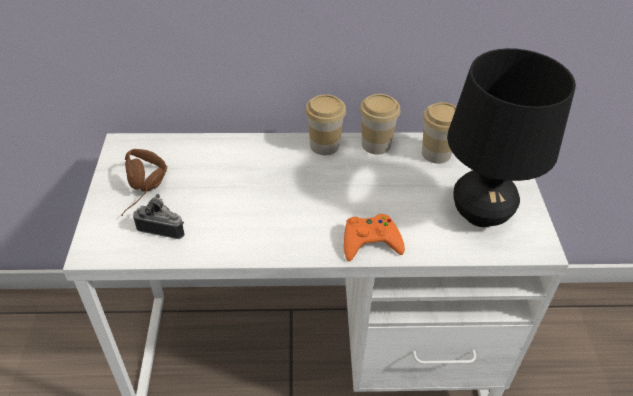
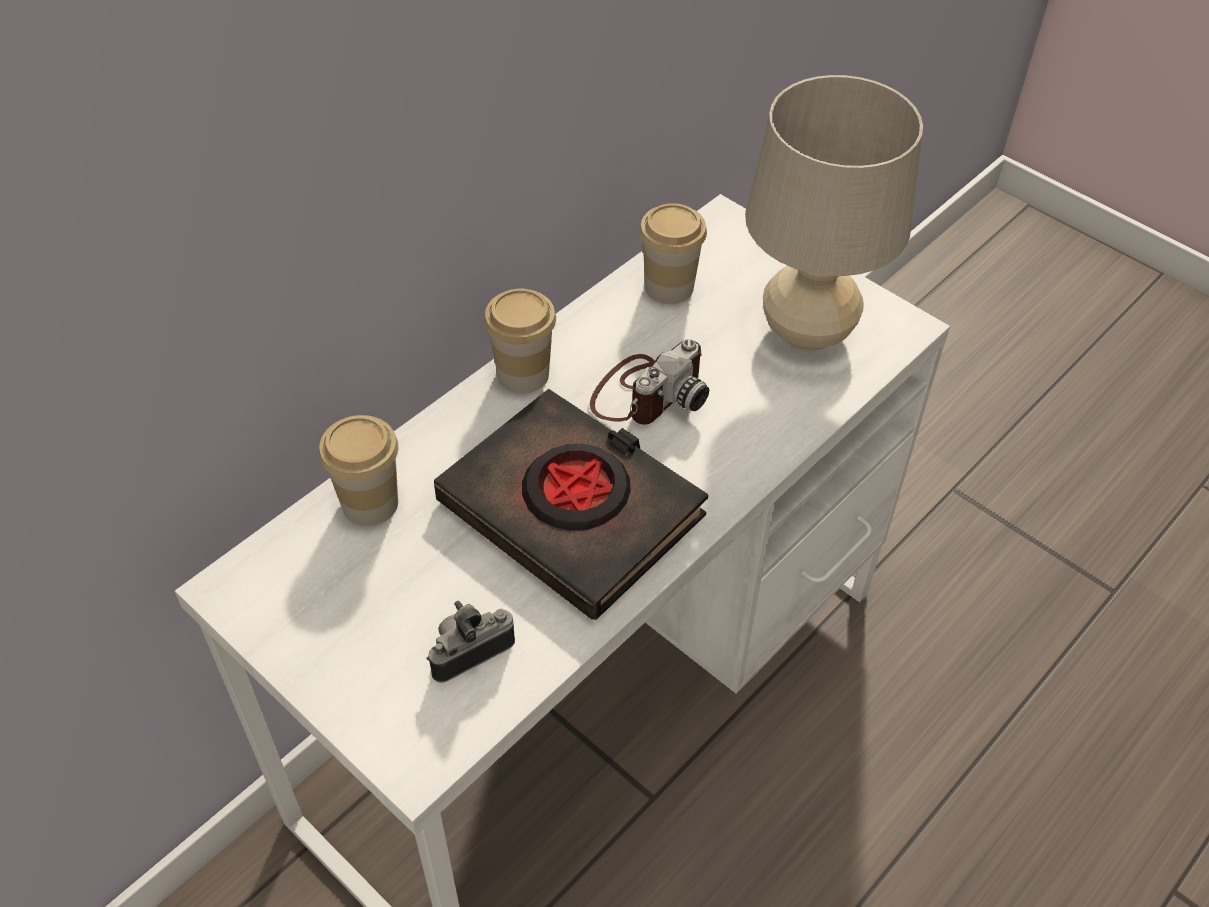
camera: 45 degrees left, 5 degrees up
brown headphones [121,149,167,216] -> none
orange game controller [344,214,405,261] -> none
cup [360,94,400,155] -> cup moved to [319,415,399,526]
black table lamp [447,48,576,227] -> beige table lamp [745,75,923,351]
none -> black book [434,389,708,620]
none -> camera [590,339,709,425]

